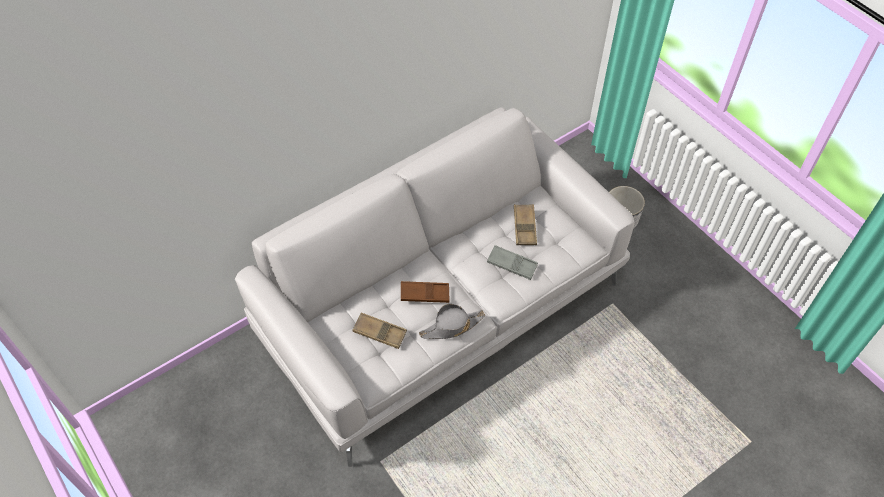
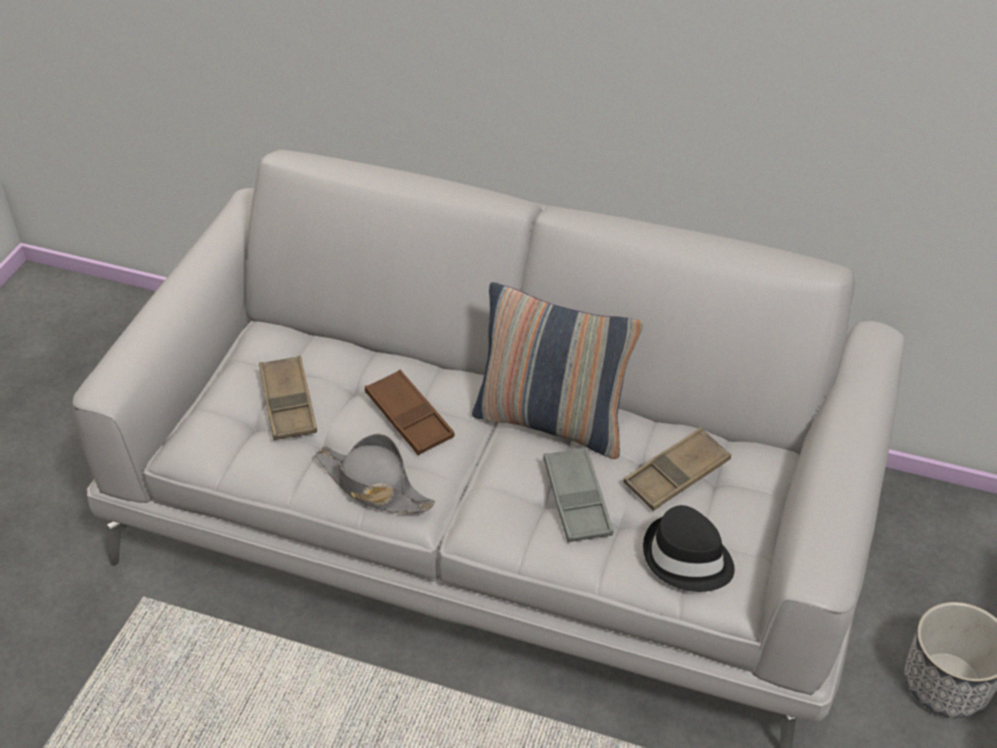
camera: 55 degrees right, 10 degrees down
none -> pillow [472,282,643,459]
none -> black hat [643,505,735,592]

